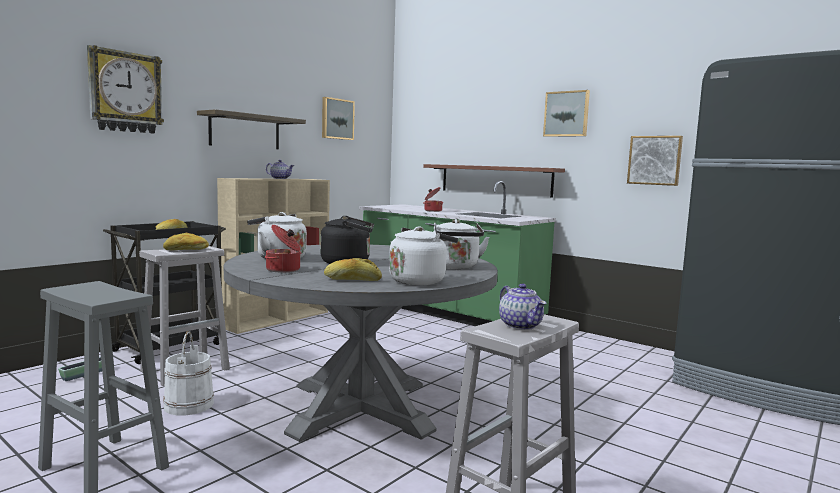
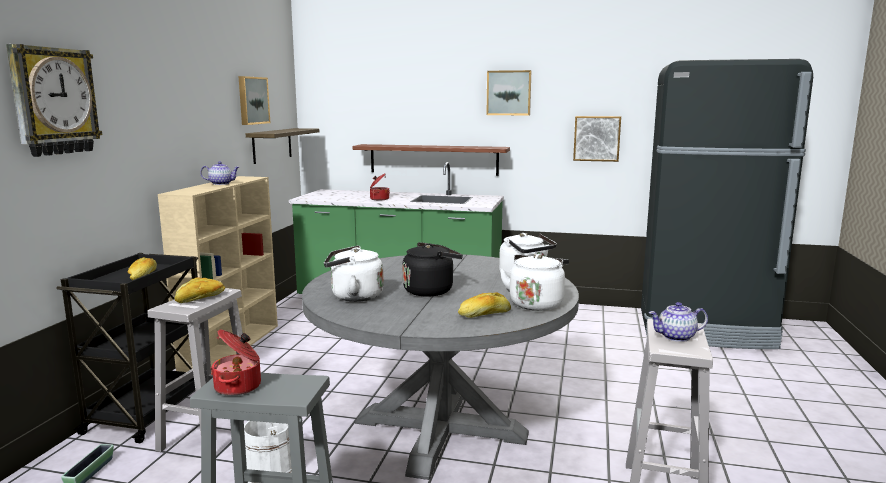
camera: 25 degrees left, 5 degrees up
shelf [197,109,306,149] -> shelf moved to [246,128,319,164]
cooking pot [265,225,301,272] -> cooking pot moved to [210,330,261,396]
teapot [499,284,546,330] -> teapot turned 135 degrees clockwise [649,302,708,342]

